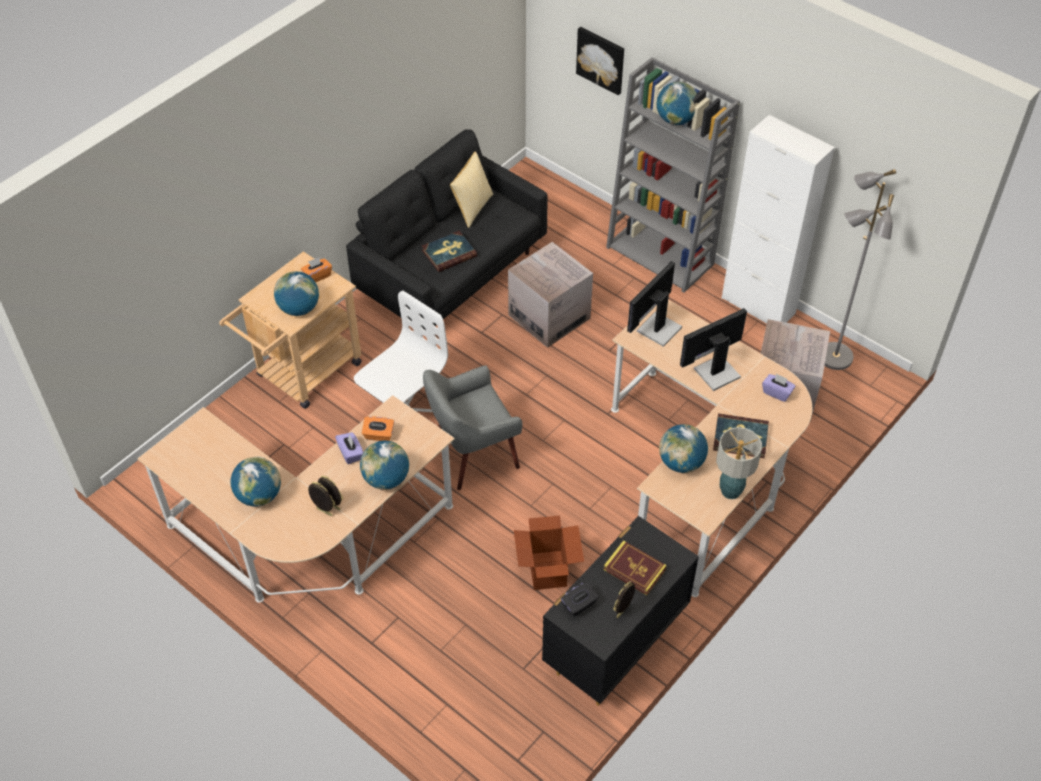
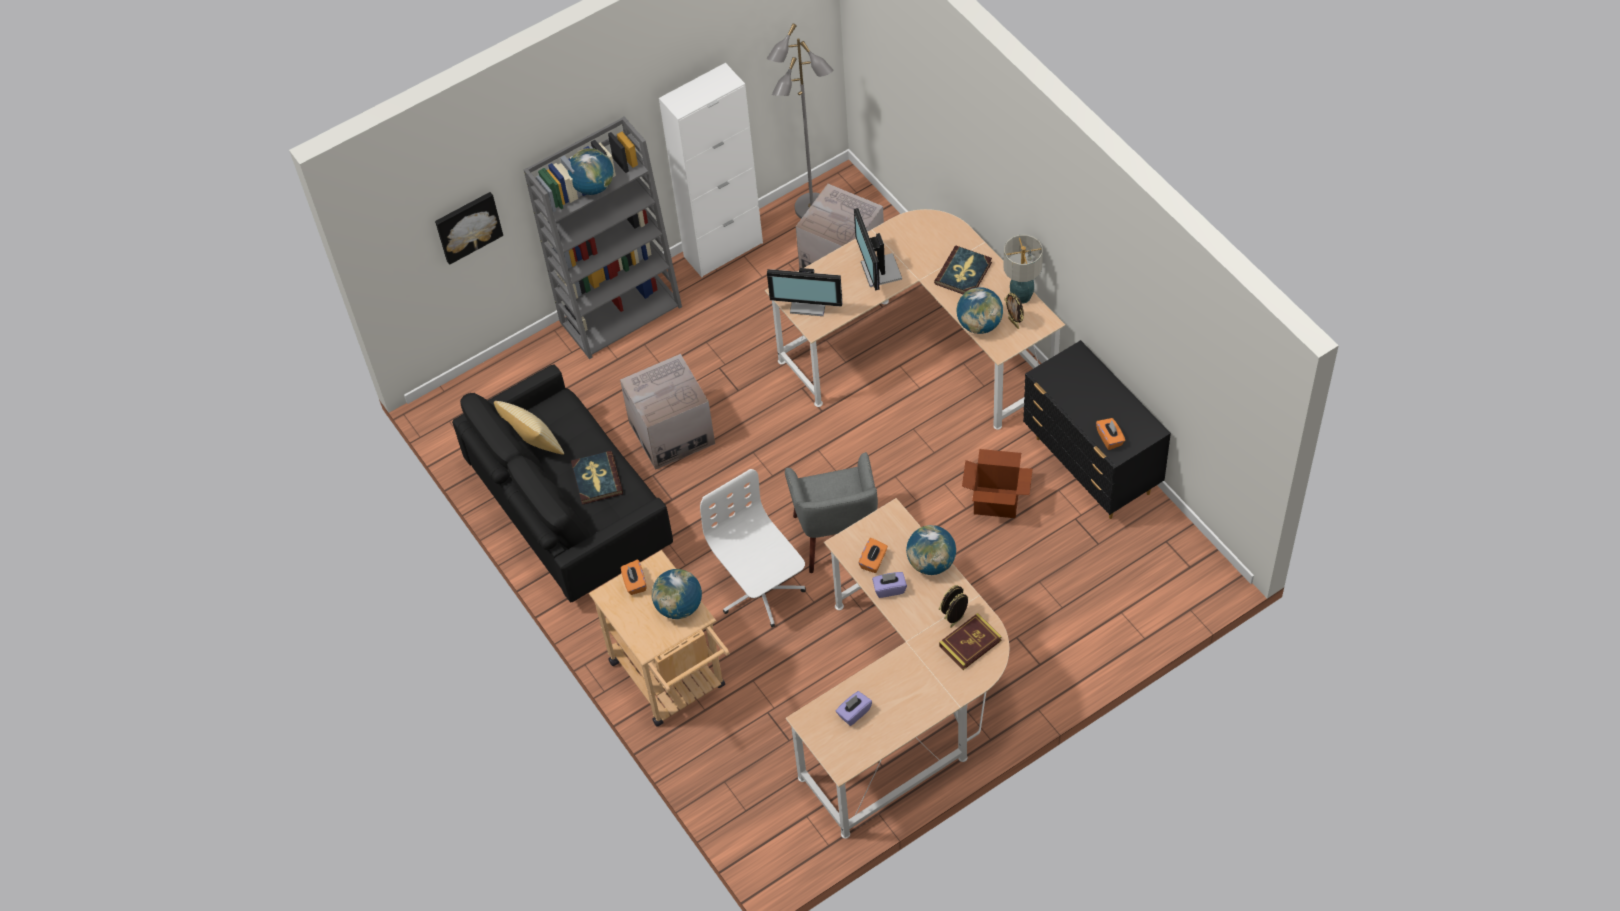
camera: 70 degrees left, 5 degrees up
globe [231,456,281,507] -> none
black tissue box [561,581,598,617] -> orange tissue box [1096,418,1125,450]
book [603,540,667,595] -> book moved to [939,613,1002,670]
picture frame [613,581,635,618] -> picture frame moved to [1004,293,1024,329]
monitor [627,261,682,347] -> monitor turned 45 degrees counterclockwise [767,268,842,316]
purple tissue box [762,373,796,402] -> purple tissue box moved to [836,691,872,726]

